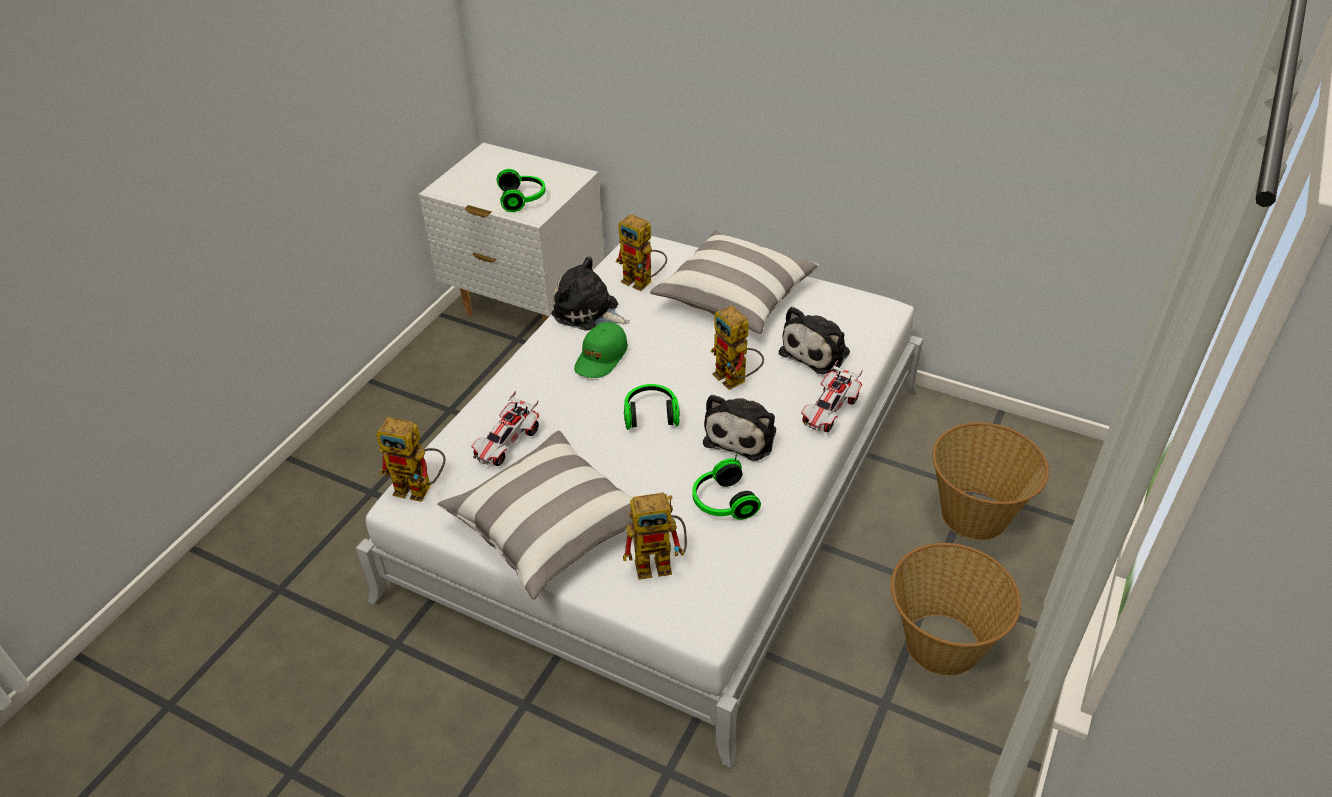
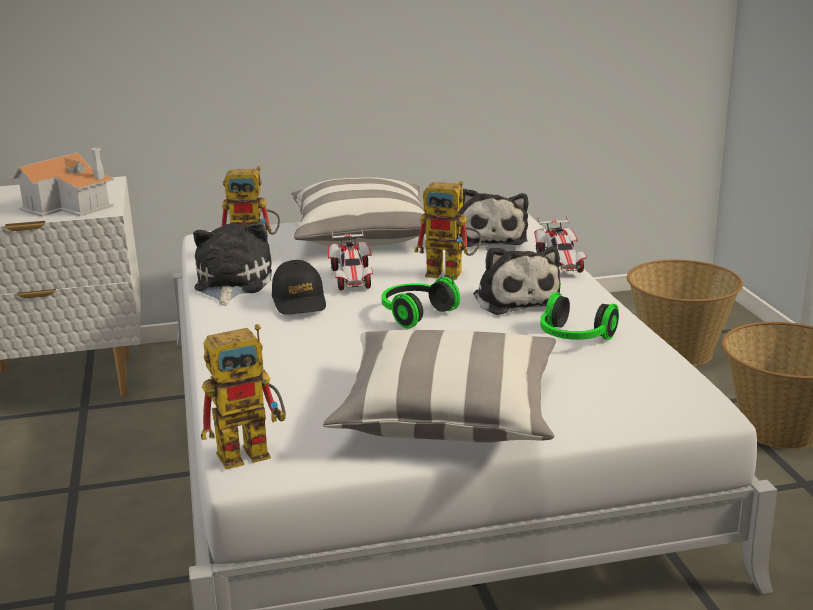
camera: 40 degrees left, 20 degrees down
toy car [471,391,539,466] -> toy car moved to [328,229,373,291]
headphones [497,169,546,212] -> toy house [10,148,114,217]
plush toy [552,256,630,331] -> plush toy turned 105 degrees clockwise [193,222,272,305]
green cap [574,322,628,378] -> black cap [272,260,326,315]
toy robot [623,492,687,580] -> none

